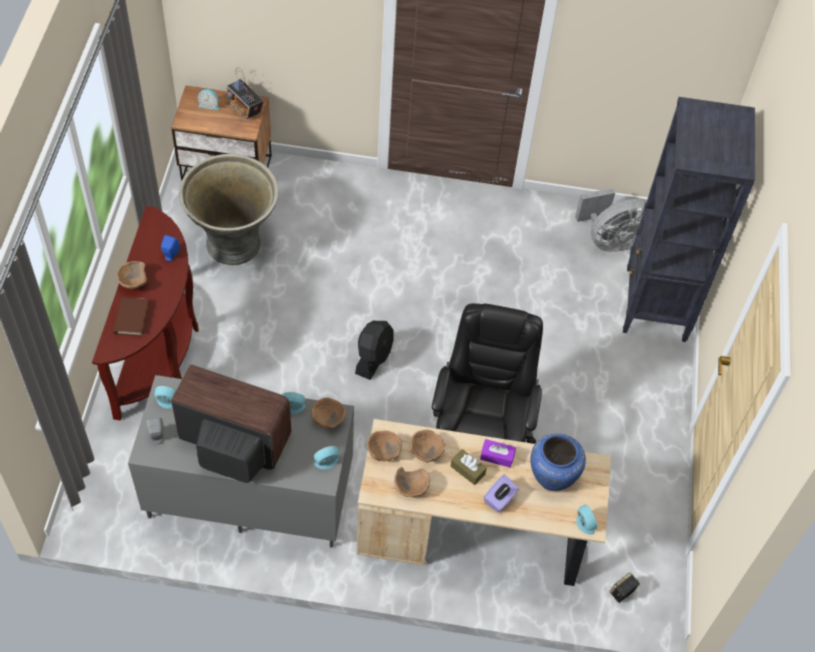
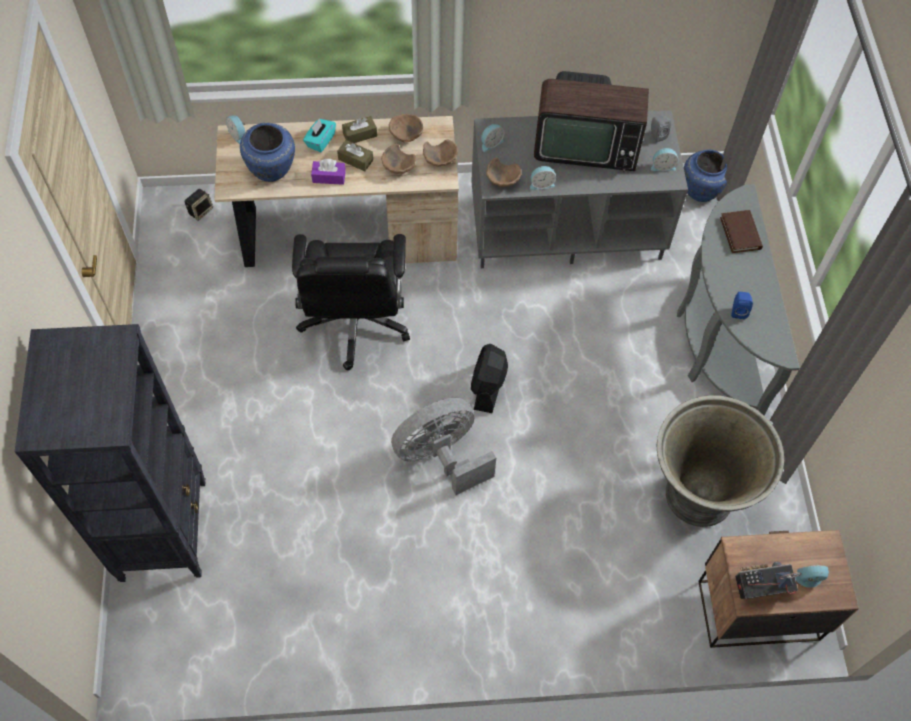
camera: 170 degrees right, 5 degrees up
brown console table [92,206,199,421] -> grey console table [677,184,800,415]
brown bowl [117,261,147,289] -> none
radio [226,67,264,119] -> radio turned 45 degrees counterclockwise [735,562,802,599]
purple tissue box [484,474,519,513] -> turquoise tissue box [303,119,336,152]
grey fan [575,188,647,252] -> grey fan moved to [391,398,496,495]
none -> brown tissue box [342,116,377,143]
none -> blue vase [684,150,727,202]

